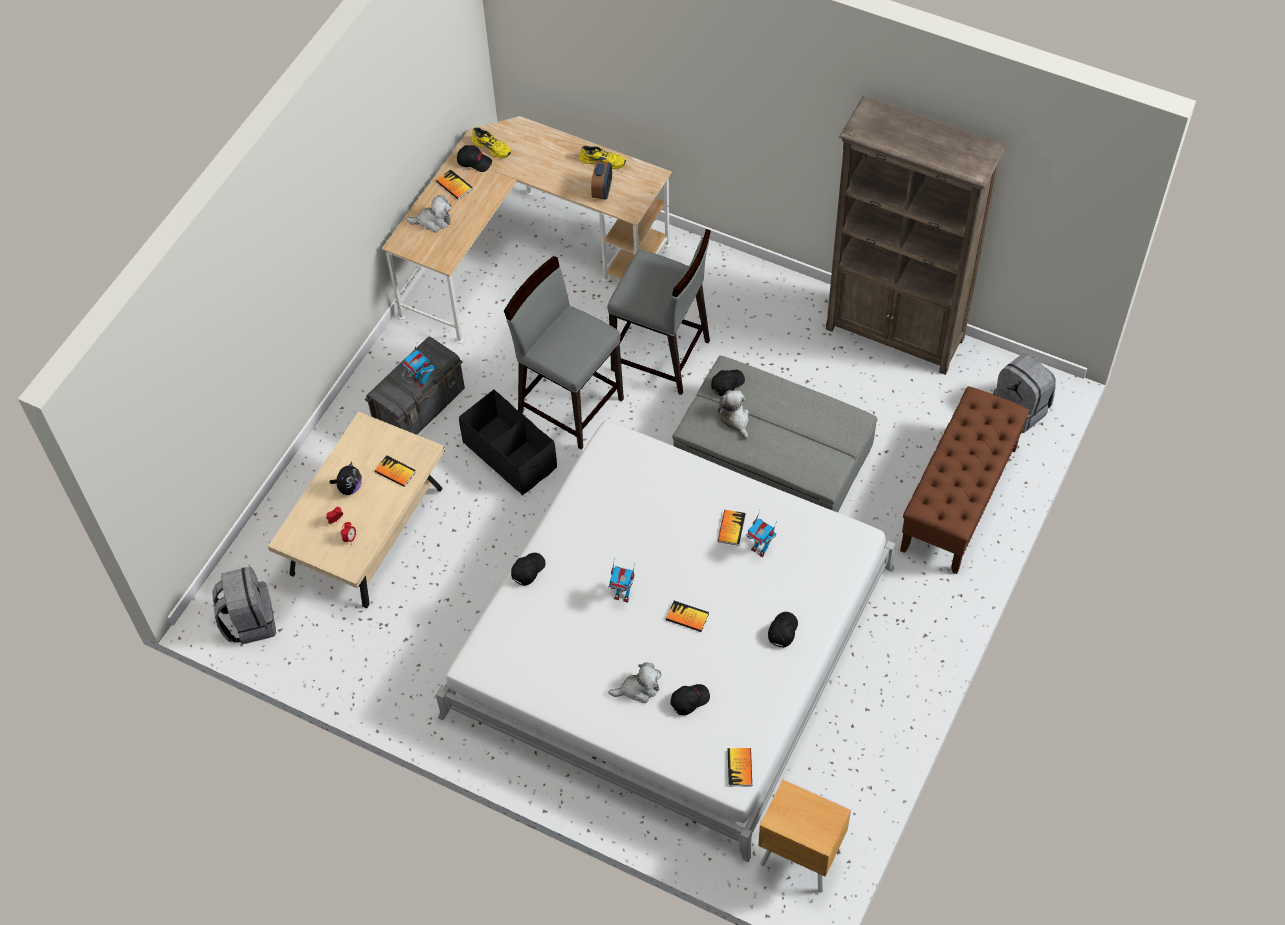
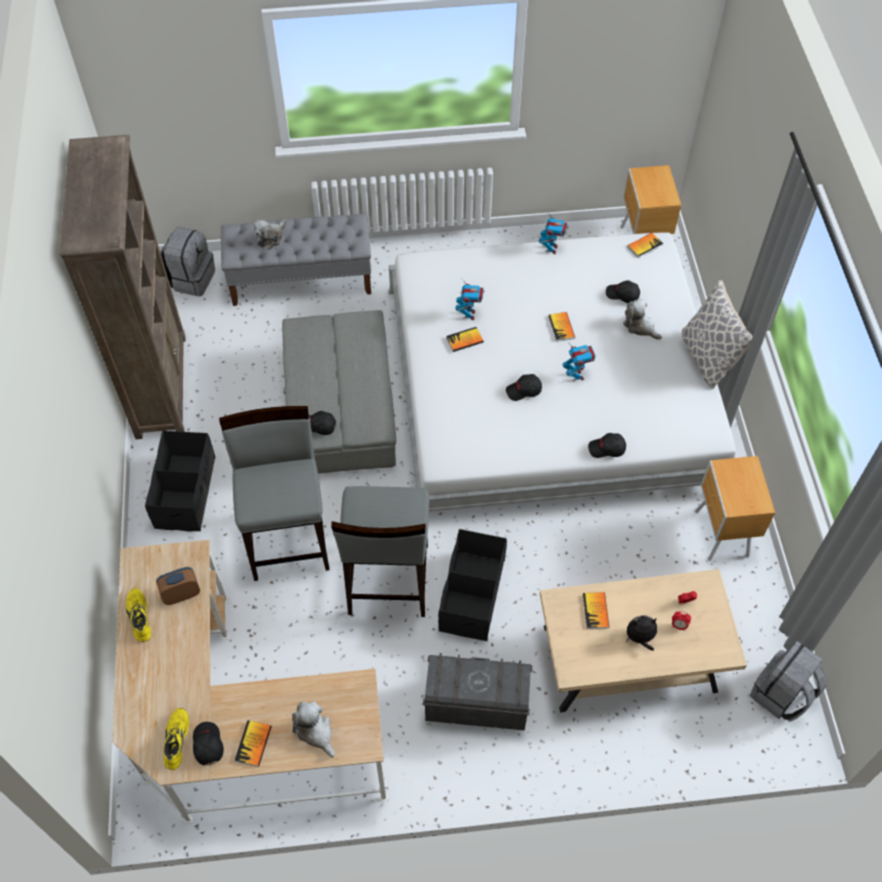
camera: 125 degrees left, 0 degrees up
toy robot [402,344,435,388] -> toy robot moved to [539,212,568,254]
plush toy [718,390,749,439] -> plush toy moved to [253,219,287,250]
black cap [768,612,798,647] -> black cap moved to [506,374,542,401]
brown bench [900,386,1029,574] -> grey bench [221,214,371,306]
none -> black storage box [145,431,215,531]
none -> pillow [682,280,753,389]
none -> brown nightstand [695,456,775,561]

